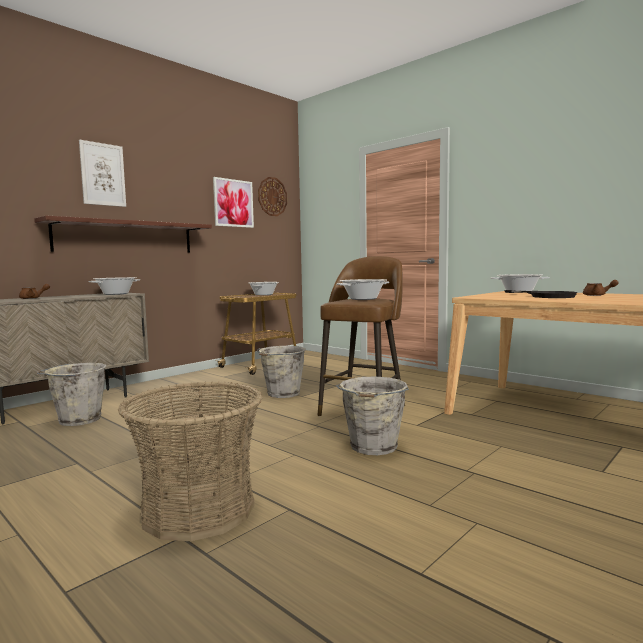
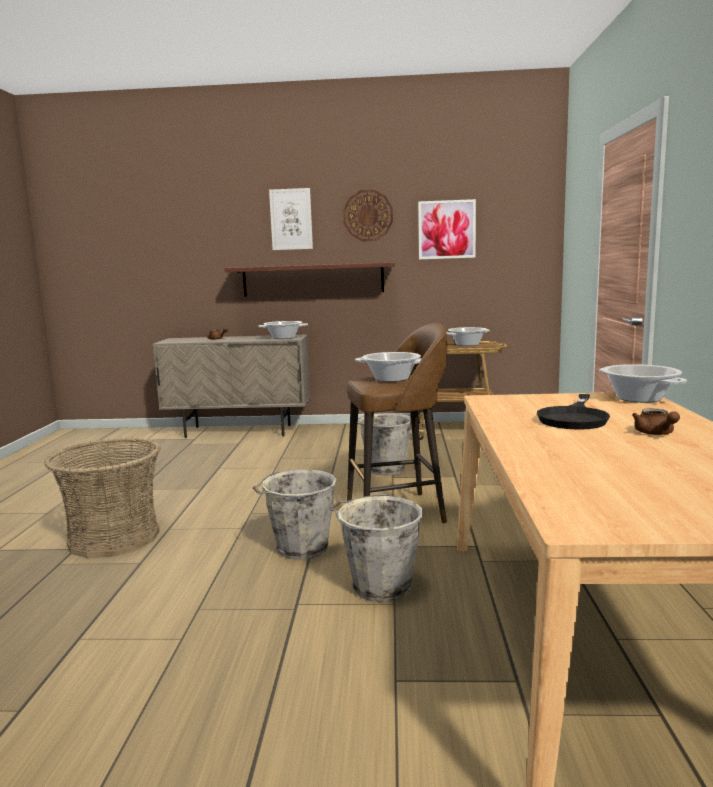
camera: 50 degrees right, 5 degrees up
grey bucket [36,363,106,426] -> grey bucket moved to [329,494,423,602]
wall clock [258,177,287,216] -> wall clock moved to [343,190,393,242]

